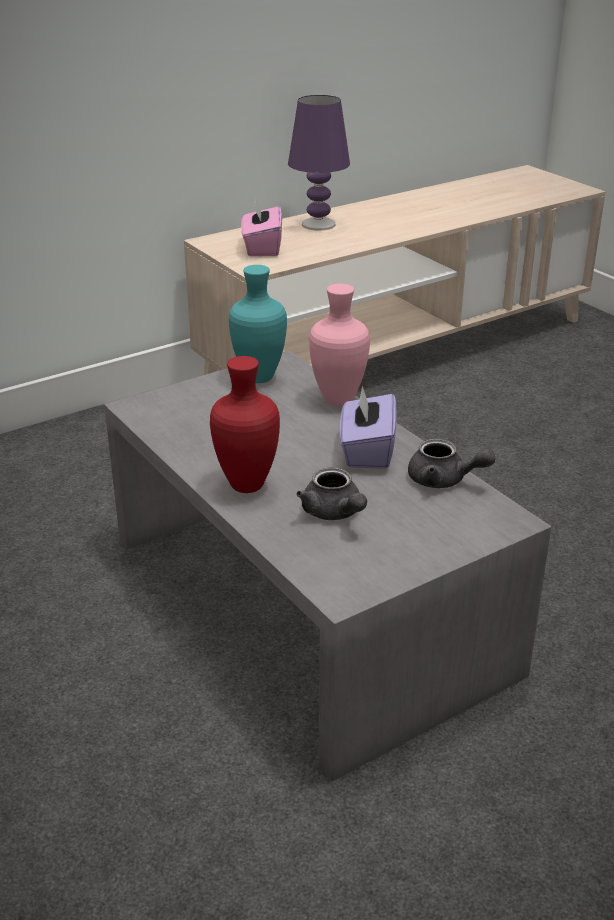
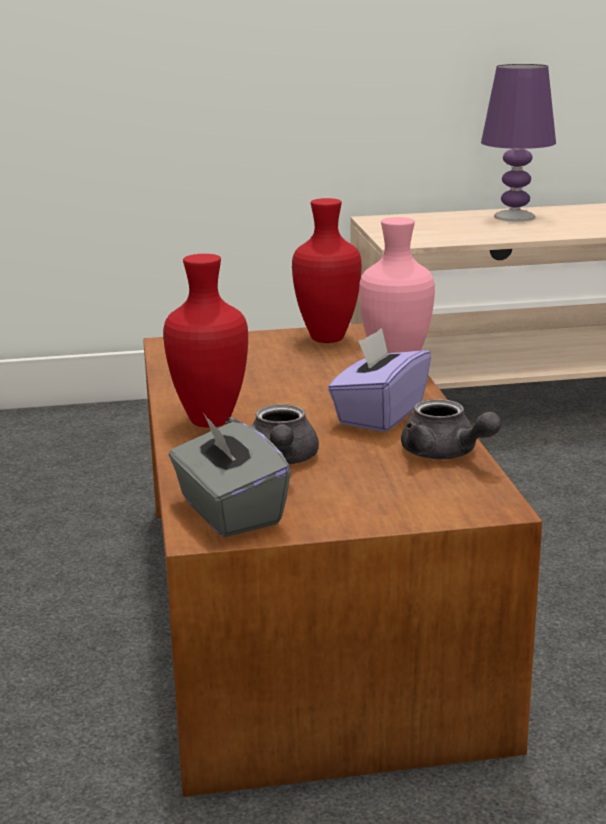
camera: 25 degrees right, 10 degrees down
grey coffee table [104,351,551,781] -> brown coffee table [143,324,542,797]
turquoise vase [229,265,287,383] -> red vase [292,198,362,343]
pink tissue box [241,198,282,256] -> none
none -> grey tissue box [169,414,291,537]

